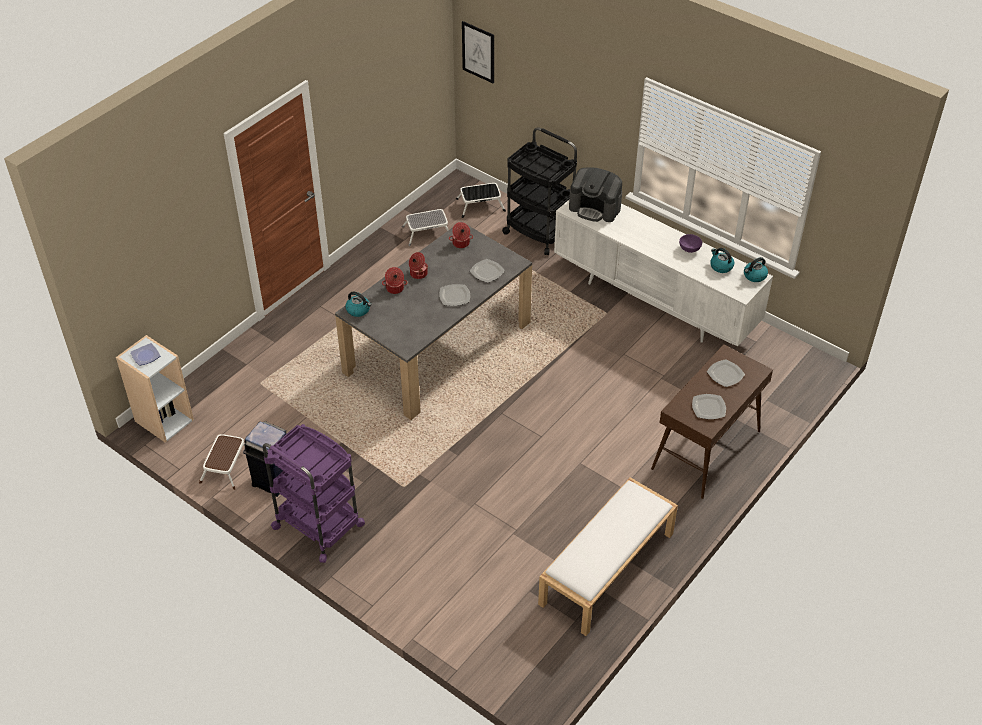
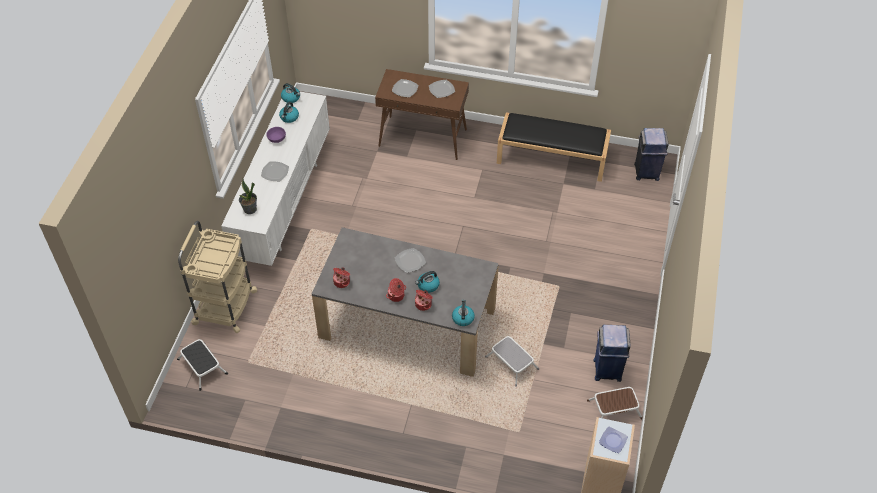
camera: 115 degrees left, 5 degrees up
purple cart [263,424,365,563] -> none
grey step ladder [402,209,449,246] -> grey step ladder moved to [485,336,539,387]
picture [462,21,494,83] -> none
plate [470,259,505,283] -> plate moved to [261,161,289,181]
black cart [502,127,577,255] -> beige cart [178,221,257,333]
white bench [538,477,678,636] -> black bench [497,113,611,182]
coffee machine [569,167,622,222] -> potted plant [239,178,257,214]
none -> kettle [415,271,440,293]
none -> blue trash can [634,128,669,181]

